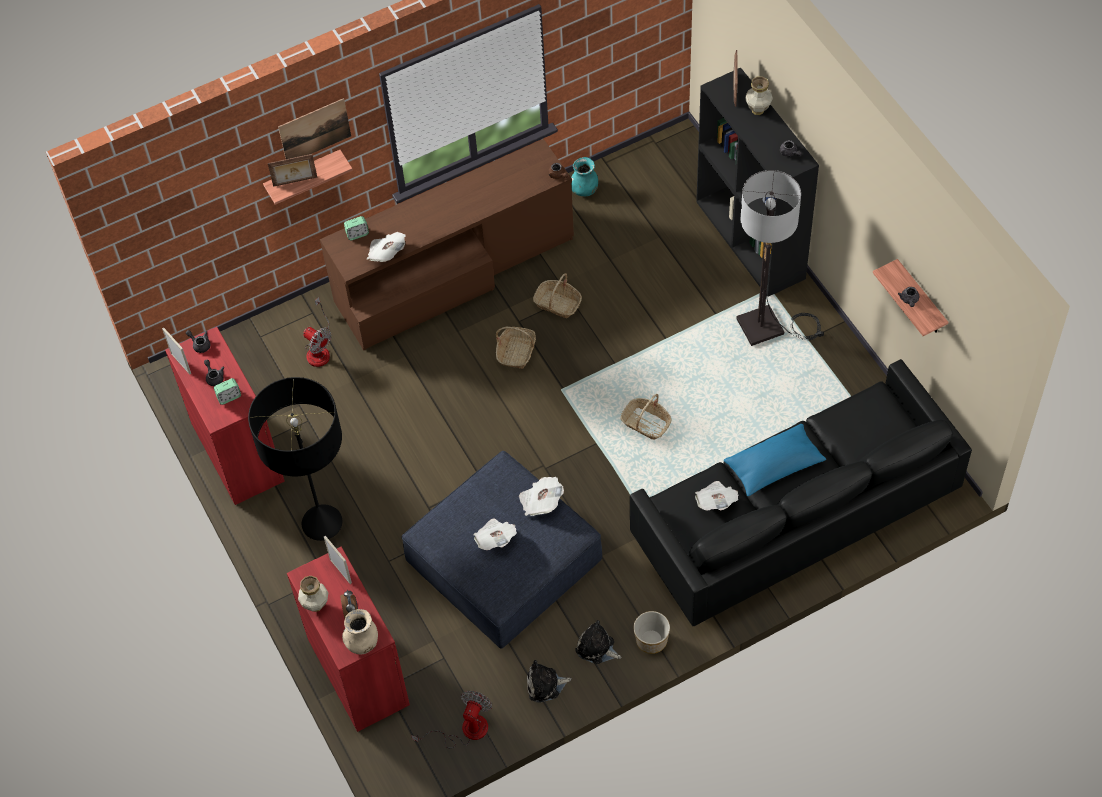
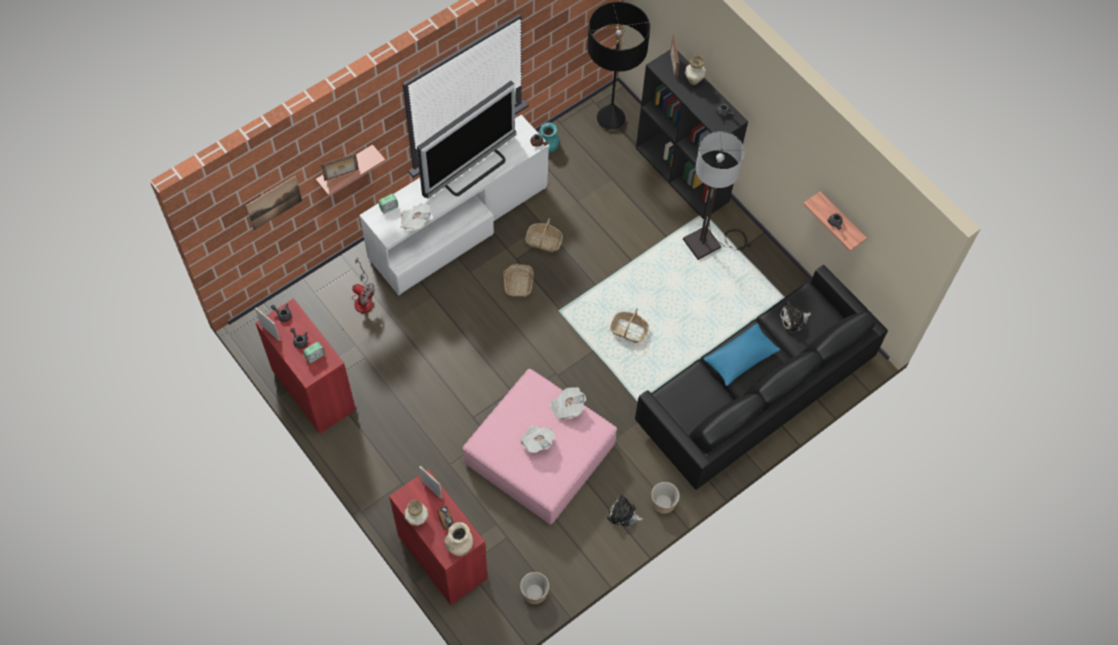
camera: 15 degrees left, 5 degrees up
black floor lamp [248,377,342,541] -> black floor lamp moved to [587,2,650,130]
picture [278,98,351,159] -> picture moved to [246,176,302,230]
brown tv stand [320,139,574,350] -> white tv stand [359,115,549,295]
blue ottoman [401,451,602,648] -> pink ottoman [463,369,617,525]
fan [411,691,492,748] -> planter [520,572,549,604]
plush toy [527,660,572,703] -> plush toy moved to [779,302,811,333]
newspaper [695,481,738,510] -> none
none -> television [417,81,516,199]

